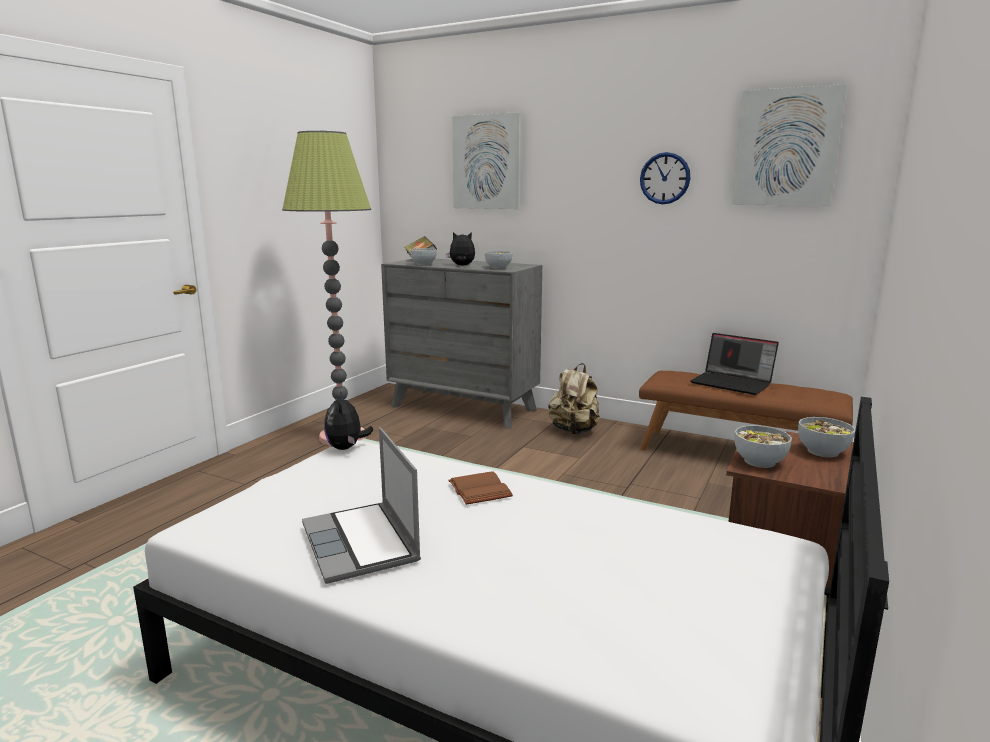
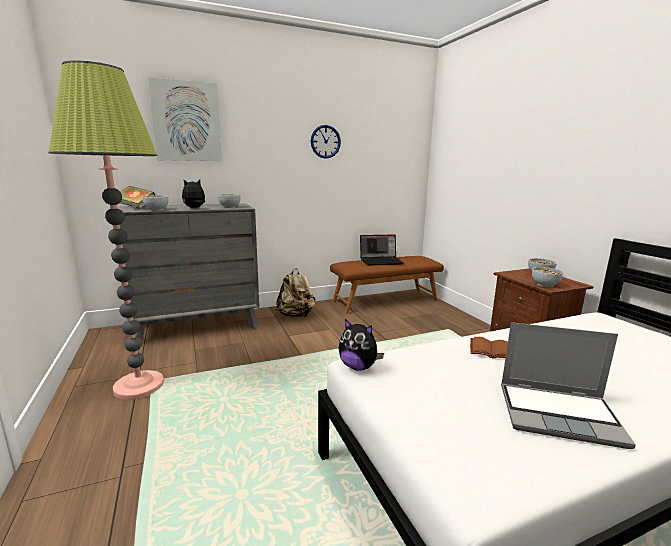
camera: 50 degrees left, 0 degrees up
picture [732,84,847,206] -> none

